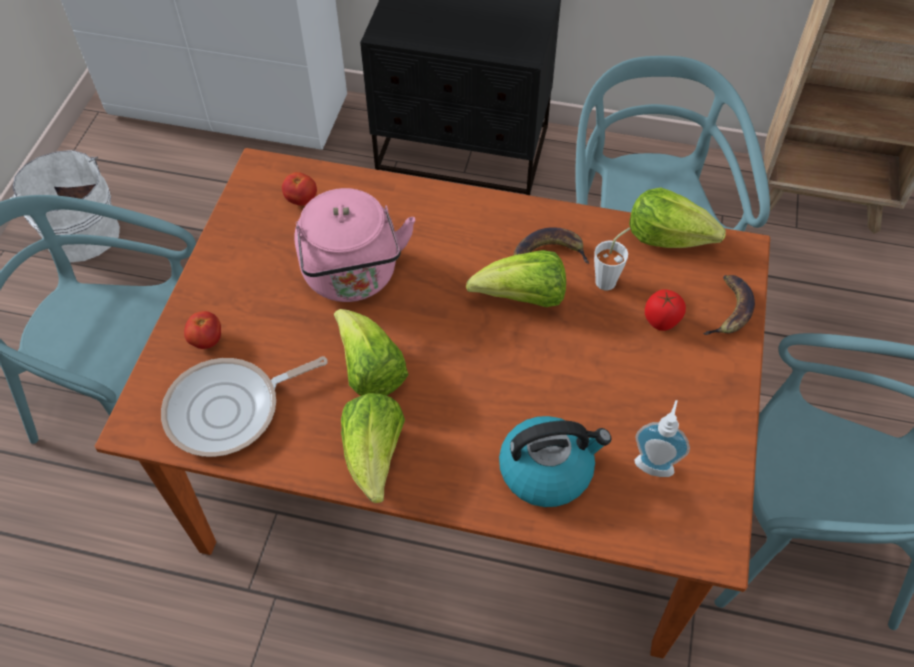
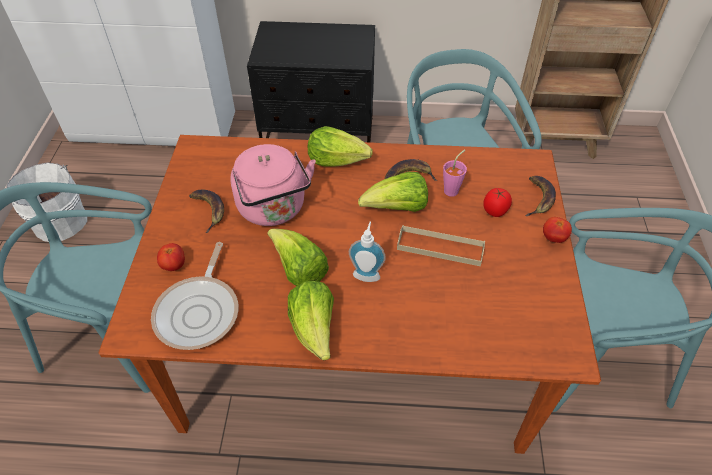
camera: 10 degrees left, 5 degrees down
frying pan [161,356,328,457] -> frying pan turned 45 degrees counterclockwise [151,242,239,350]
tomato [282,172,317,206] -> tomato moved to [543,217,572,243]
kettle [499,416,611,507] -> none
white cup [594,228,630,291] -> pink cup [443,150,467,197]
lettuce [629,188,726,248] -> lettuce moved to [308,126,373,167]
soap dispenser [635,400,690,477] -> soap dispenser moved to [349,222,386,282]
none -> banana [189,190,224,233]
none -> beige tray [397,225,485,266]

